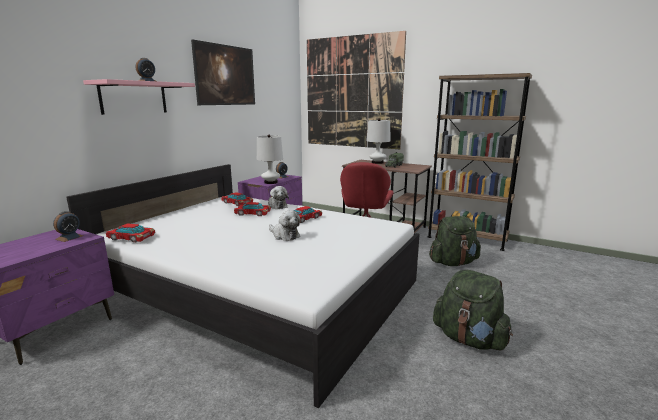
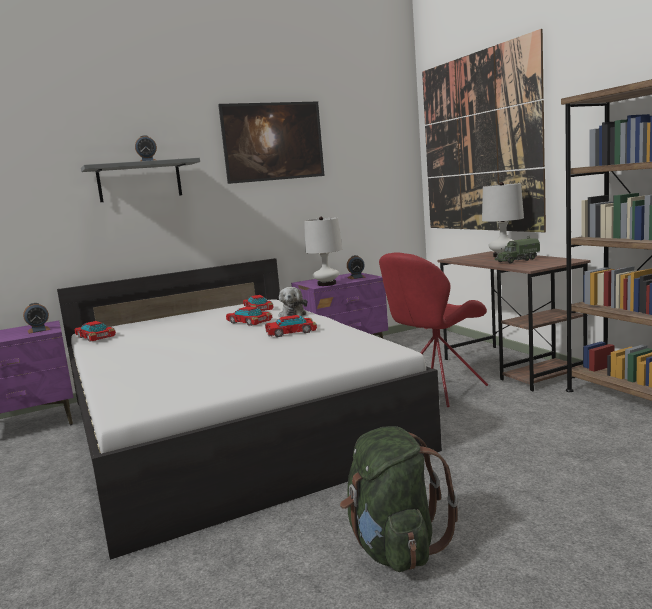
camera: 35 degrees right, 5 degrees down
pink shelf [83,79,195,115] -> grey shelf [81,158,200,202]
plush toy [269,210,301,241] -> none
green backpack [429,216,481,266] -> none

